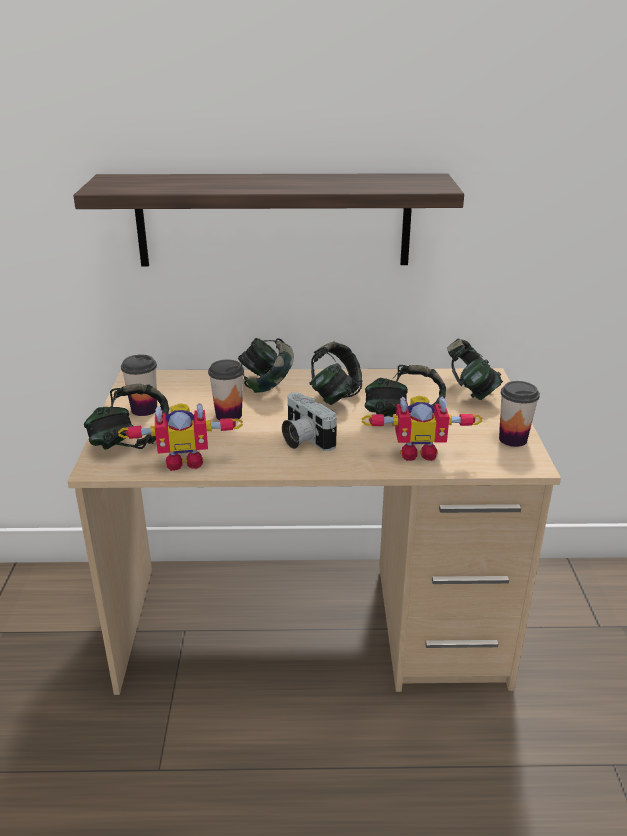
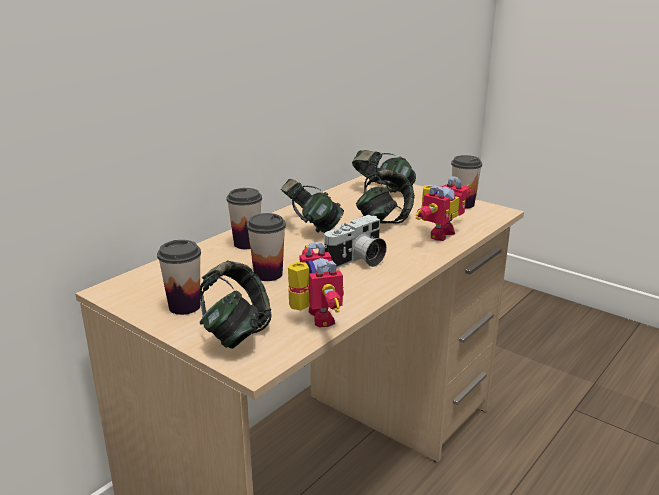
camera: 50 degrees left, 5 degrees down
shelf [73,173,464,266] -> none
toy robot [118,403,243,471] -> toy robot turned 45 degrees counterclockwise [288,242,344,328]
headphones [238,338,294,393] -> cup [227,188,262,249]
camera [282,392,337,451] -> camera turned 45 degrees counterclockwise [324,215,387,268]

